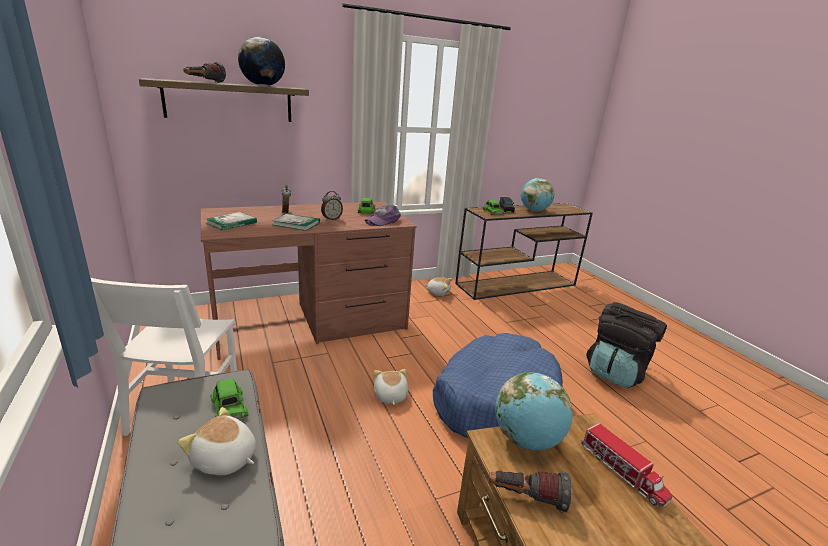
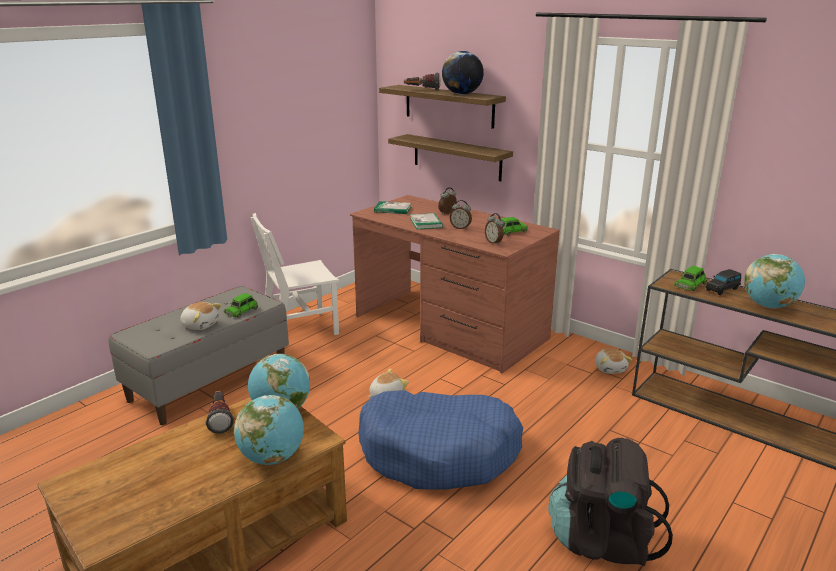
camera: 65 degrees right, 0 degrees up
plush toy [178,407,256,475] -> plush toy turned 120 degrees clockwise [180,302,222,330]
purple cap [365,205,401,226] -> alarm clock [485,213,504,245]
toy truck [581,423,672,507] -> globe [234,395,304,465]
none -> shelf [388,134,513,181]

